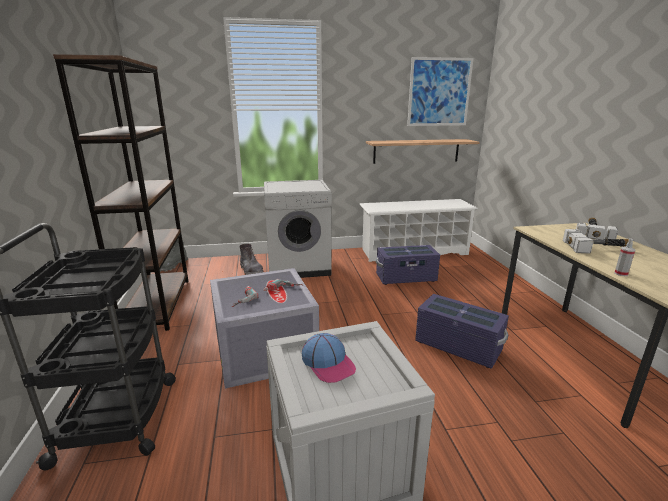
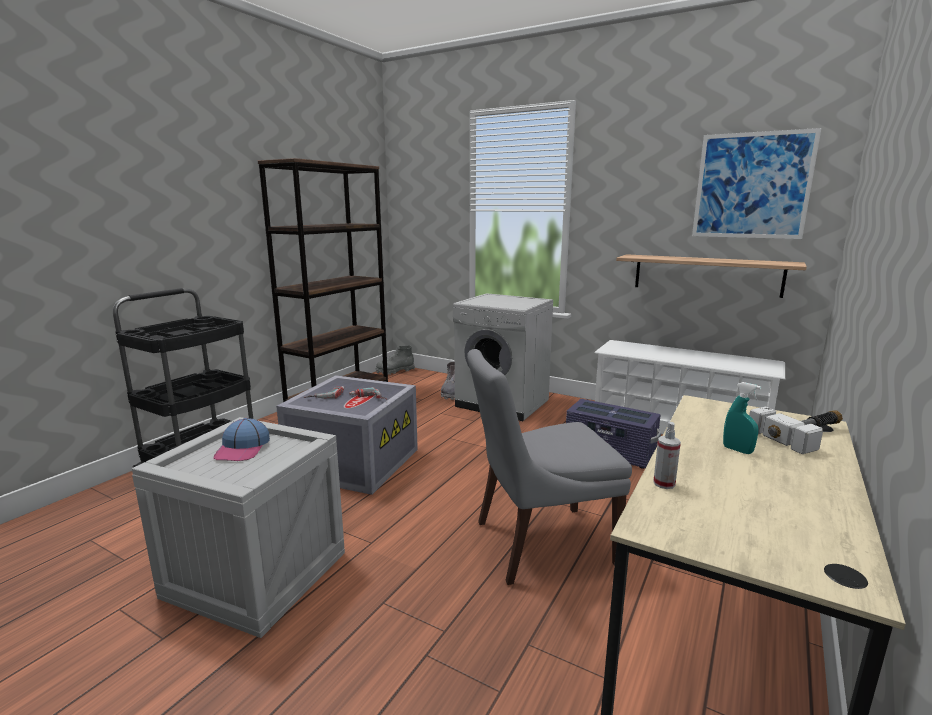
camera: 40 degrees right, 5 degrees down
purple storage box [415,294,509,369] -> grey chair [467,349,632,585]
hammer [563,229,629,254] -> turquoise spray bottle [723,382,761,454]

